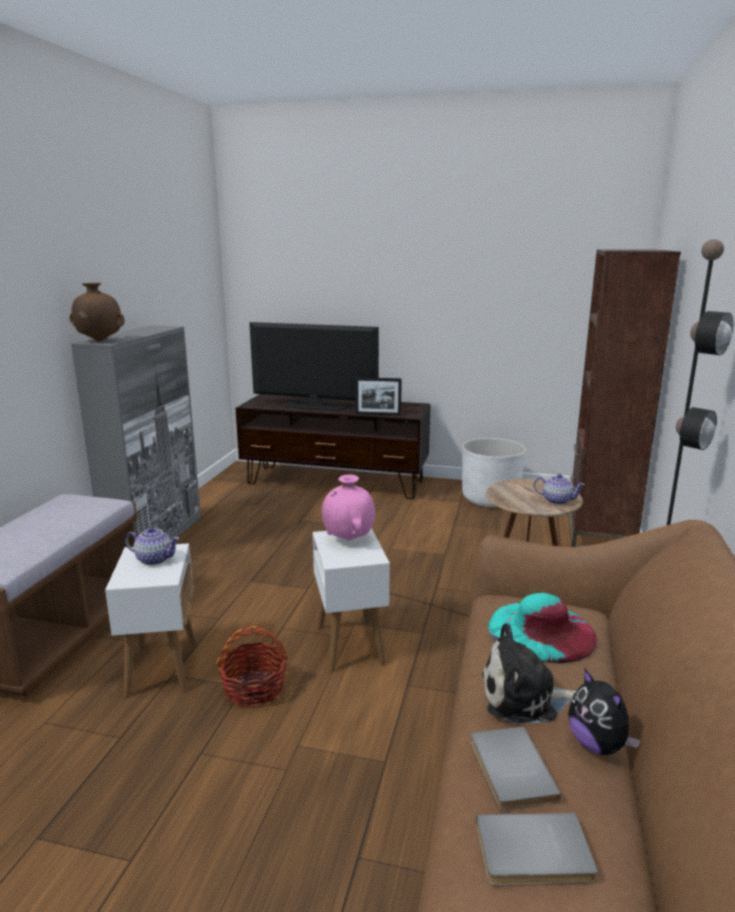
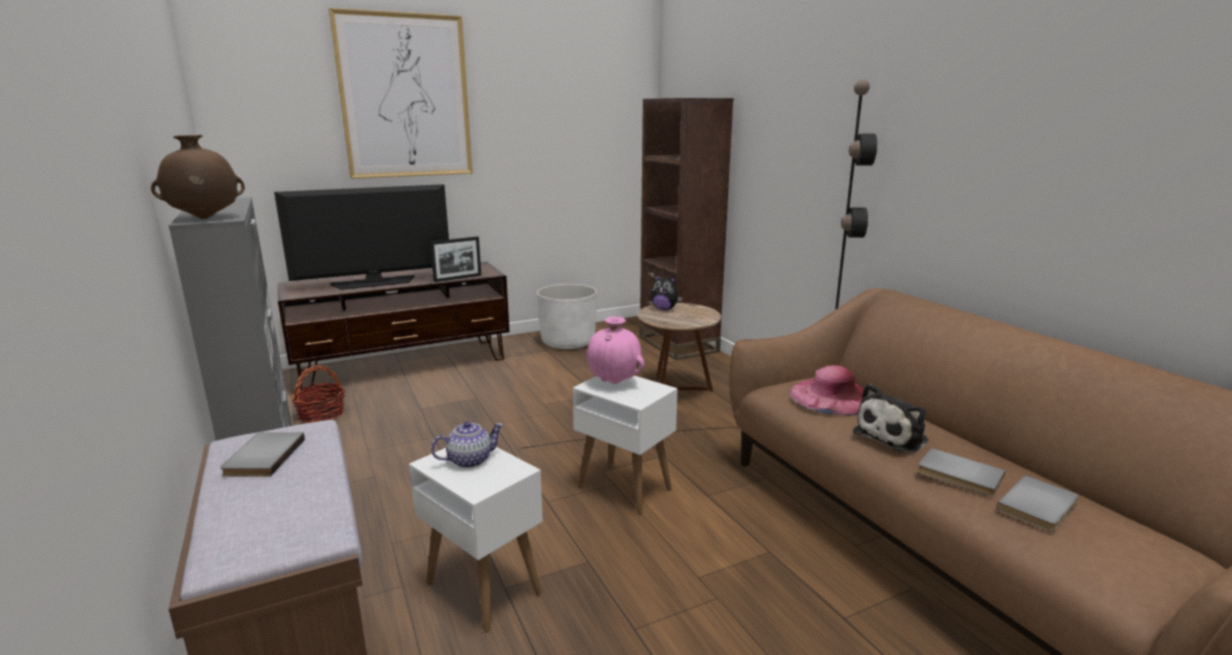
camera: 40 degrees left, 0 degrees up
basket [216,626,288,707] -> basket moved to [291,365,345,423]
turquoise hat [488,593,598,663] -> pink hat [789,365,864,416]
teapot [534,474,585,505] -> none
plush toy [568,669,640,755] -> plush toy moved to [650,275,682,310]
none -> grey book [220,432,305,477]
none -> picture [329,8,473,179]

